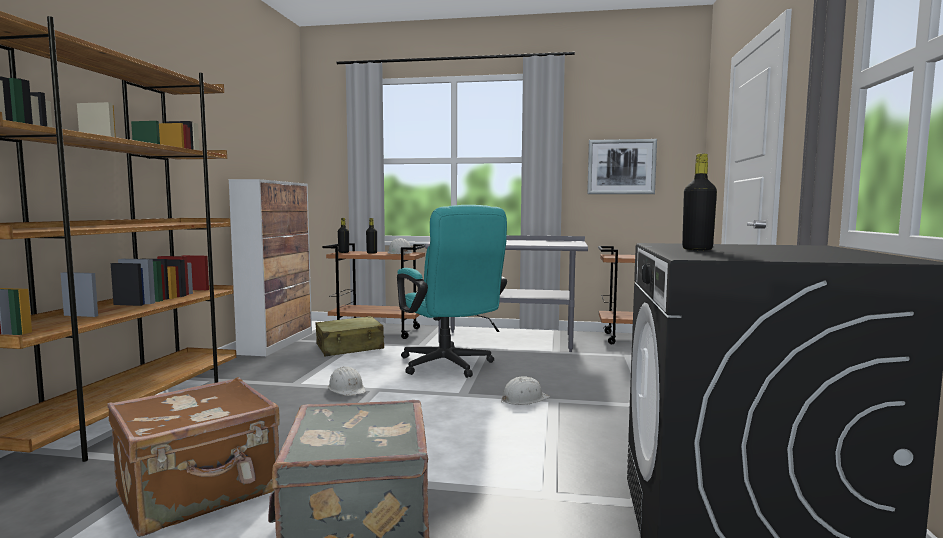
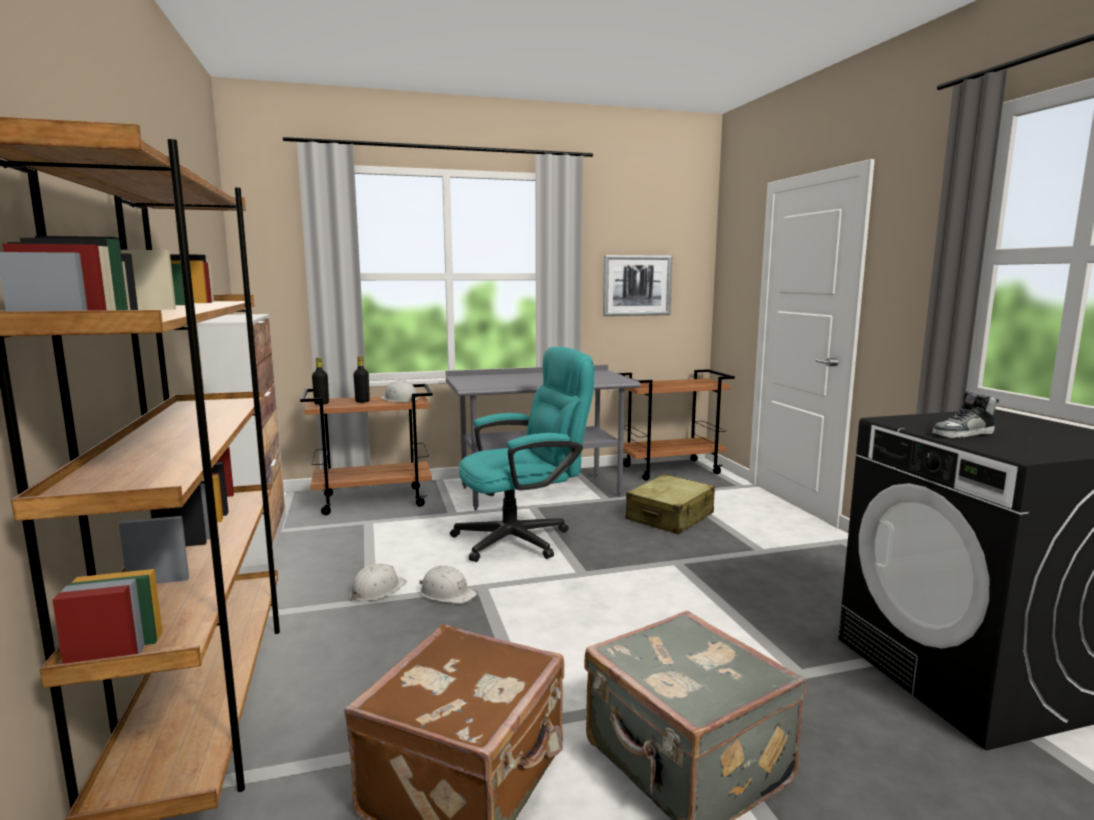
camera: 25 degrees left, 5 degrees up
beige suitcase [316,316,384,356] -> beige suitcase moved to [626,474,715,535]
turquoise office chair [397,205,507,378] -> turquoise office chair turned 60 degrees counterclockwise [450,347,594,562]
white hard hat [501,376,550,405] -> white hard hat moved to [350,563,407,601]
black bottle [682,154,717,250] -> shoe [932,391,999,438]

